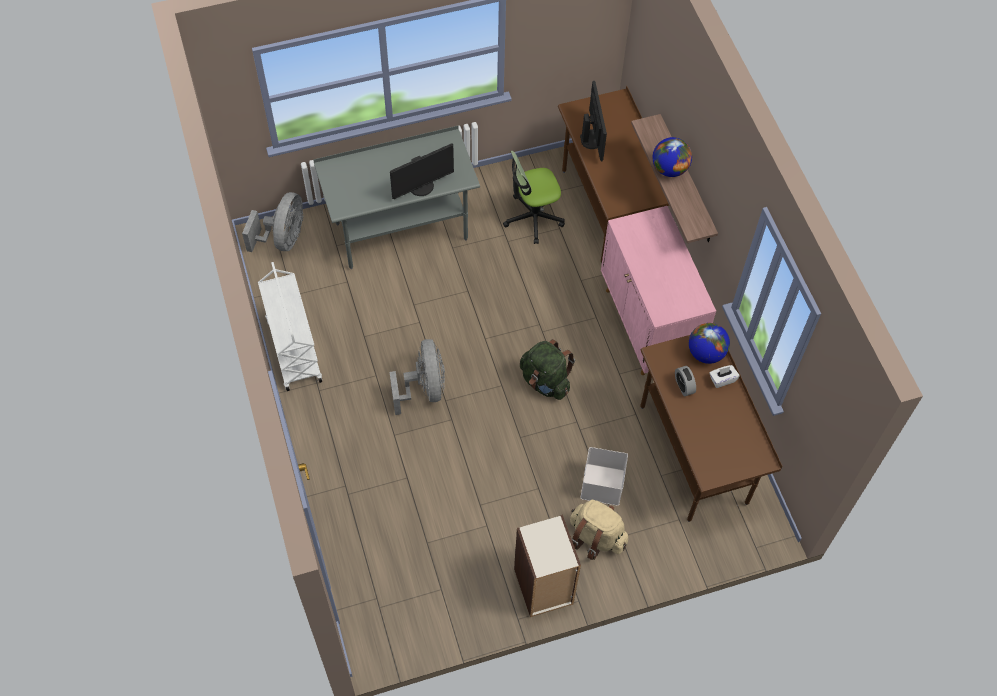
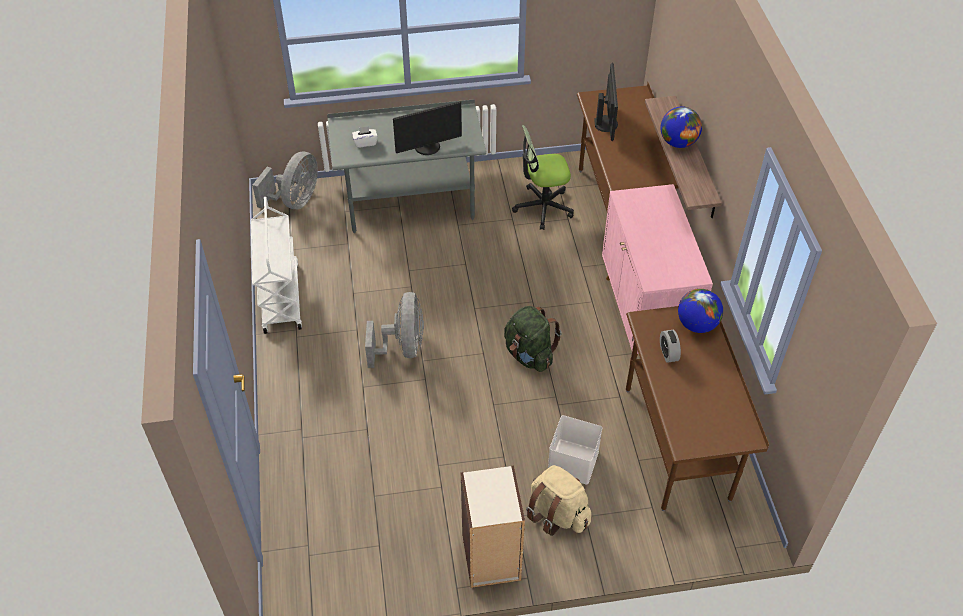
camera: 10 degrees right, 10 degrees down
white tissue box [709,365,740,388] -> white tissue box moved to [352,126,378,148]

